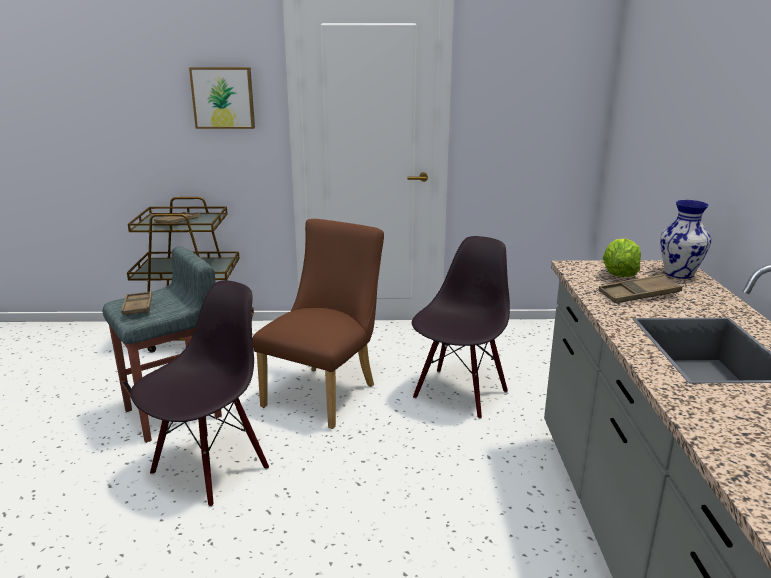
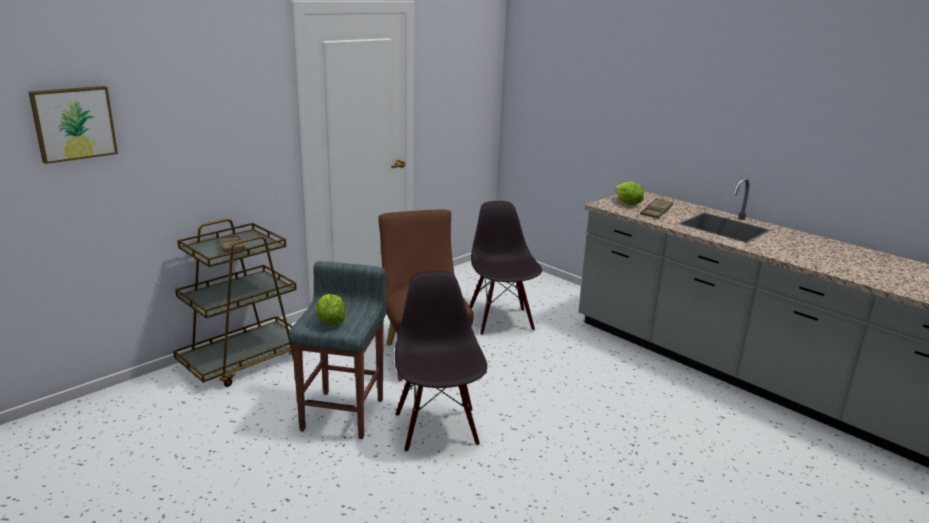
camera: 45 degrees left, 0 degrees up
brown tray [121,291,153,316] -> lettuce [316,294,346,325]
picture [189,67,255,129] -> picture moved to [28,86,118,164]
vase [660,200,711,279] -> none

